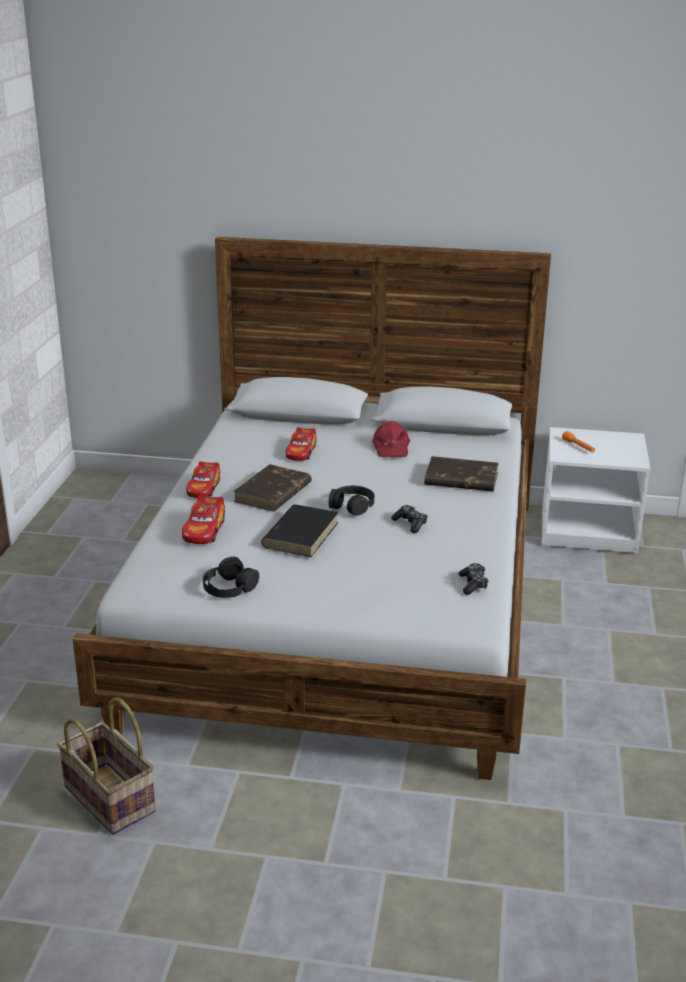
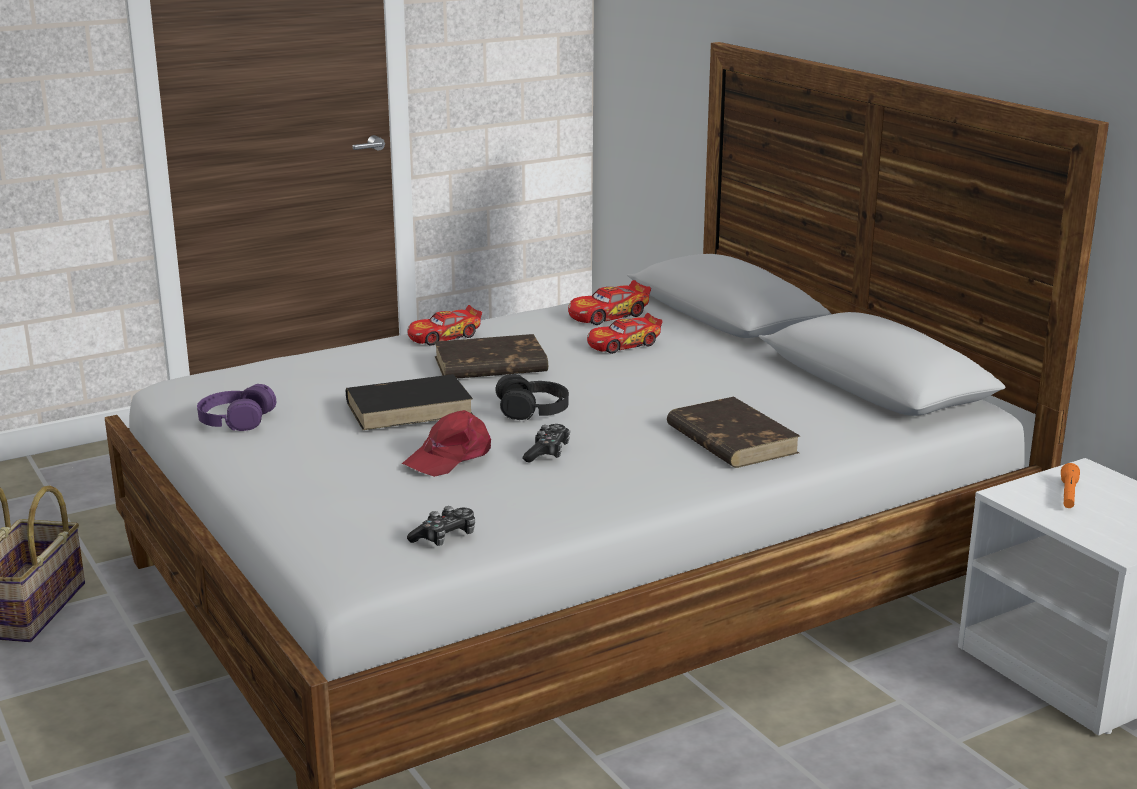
camera: 50 degrees right, 5 degrees down
toy car [182,496,225,544] -> toy car moved to [568,280,651,325]
black headphones [203,557,259,598] -> purple headphones [197,384,276,431]
red cap [372,421,410,458] -> red cap moved to [402,410,491,477]

